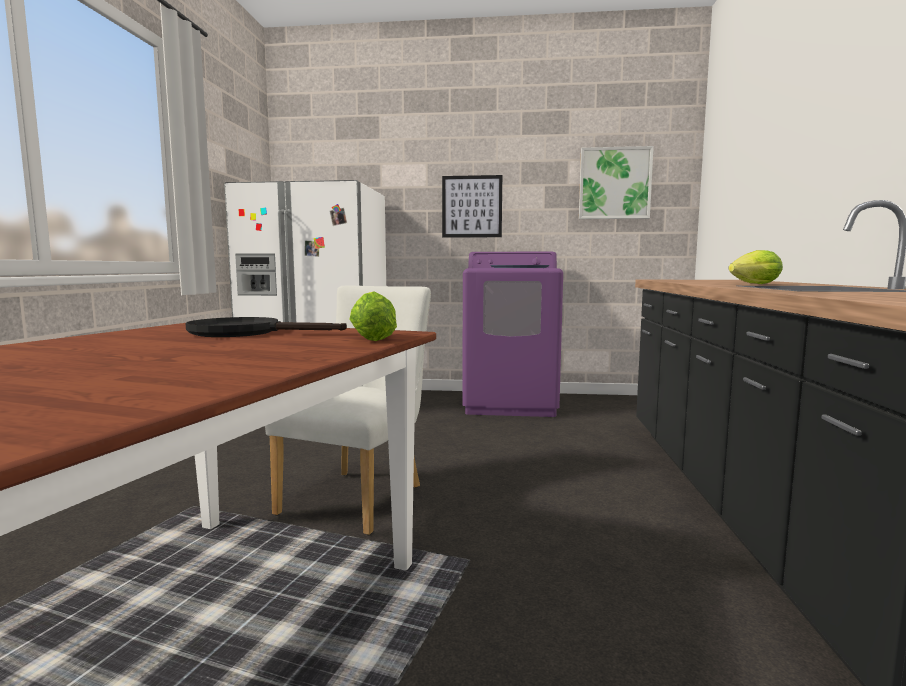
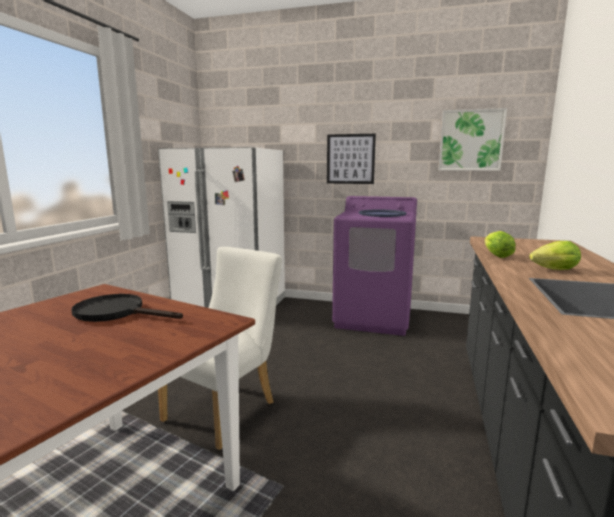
camera: 10 degrees right, 5 degrees up
lettuce [349,291,397,341] -> lettuce moved to [485,231,515,258]

